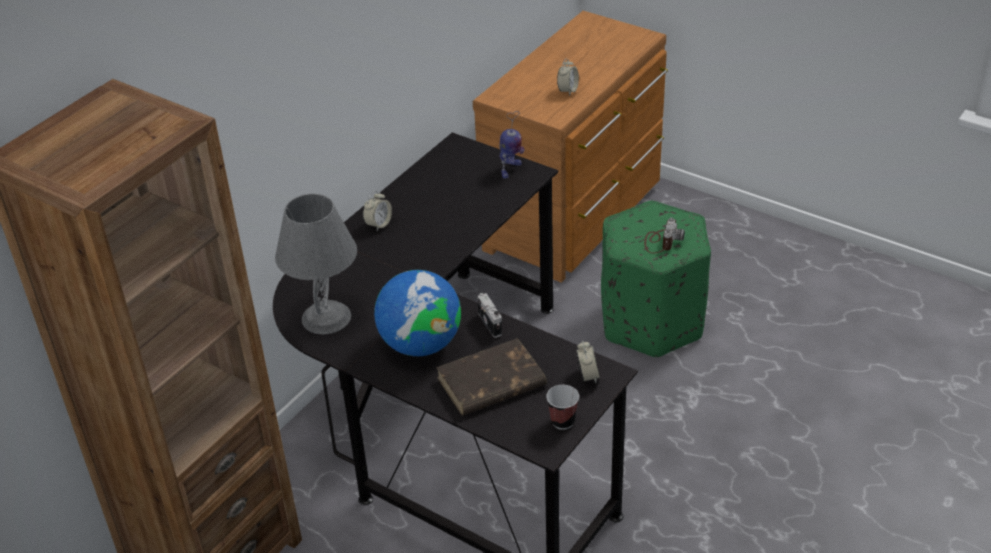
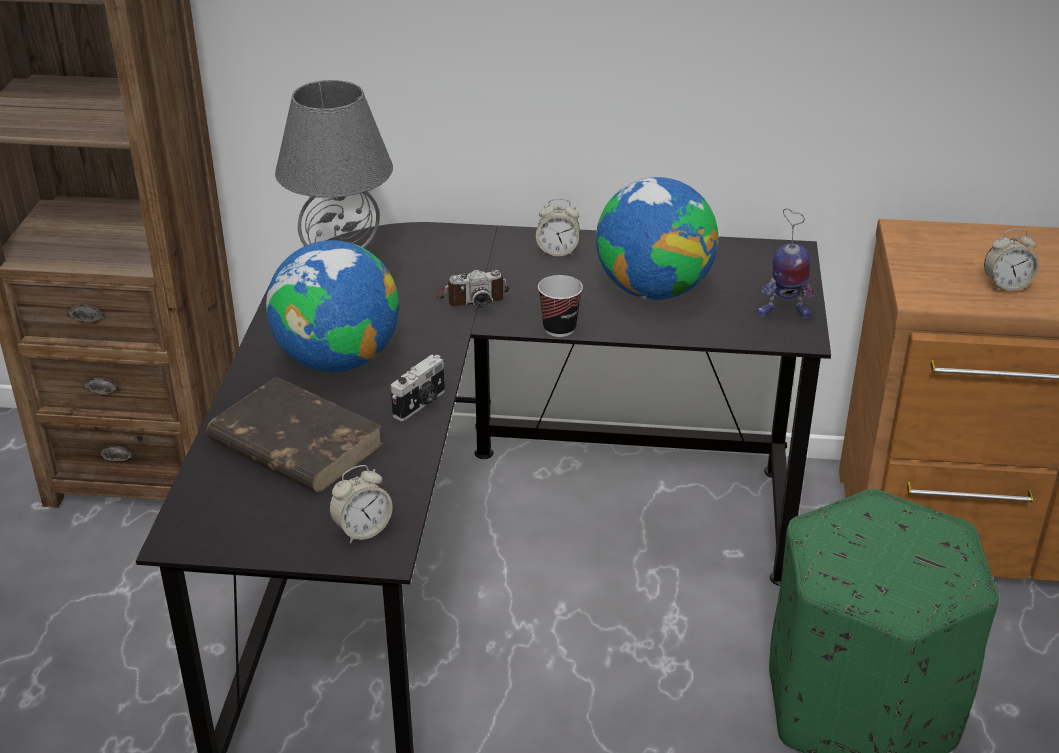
camera: 60 degrees right, 5 degrees down
cup [546,385,579,430] -> cup moved to [538,275,583,337]
camera [644,218,685,254] -> camera moved to [434,269,509,308]
none -> globe [596,177,718,300]

